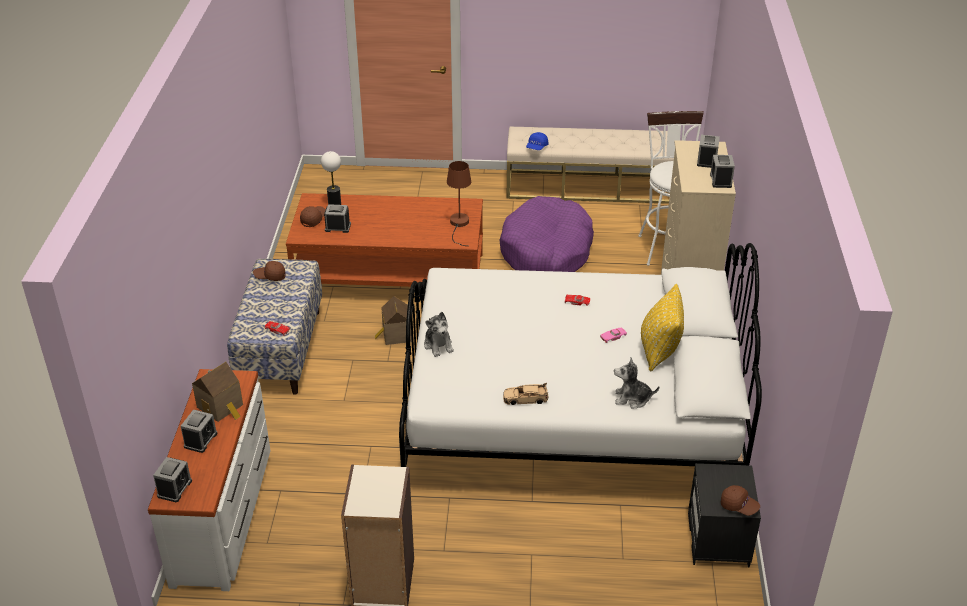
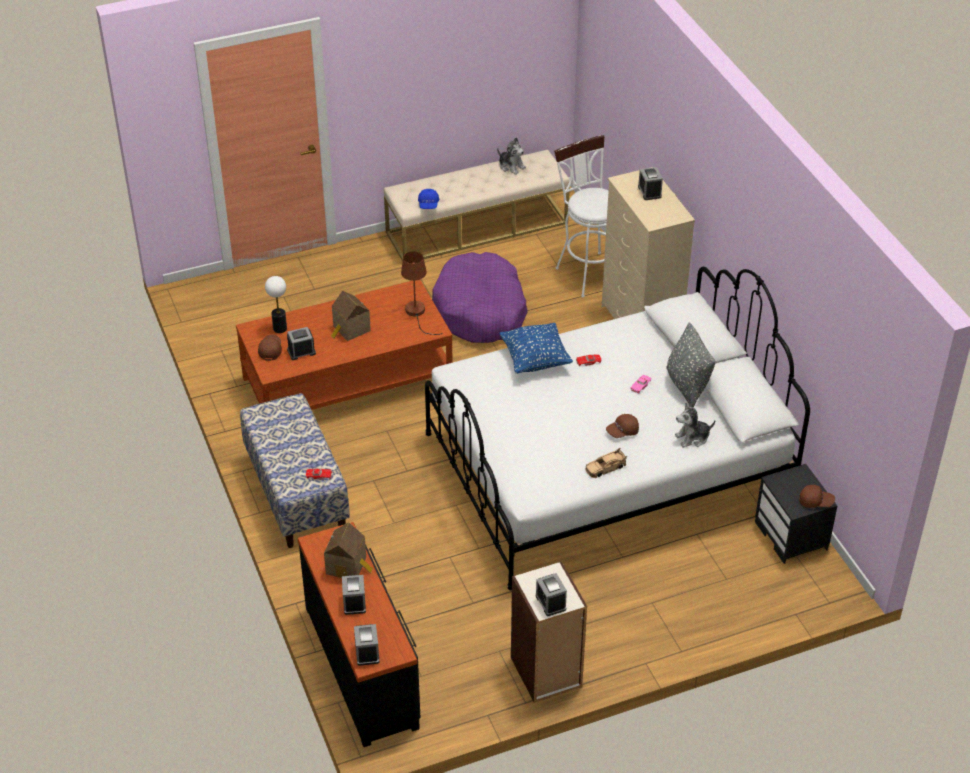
camera: 25 degrees left, 5 degrees up
white dresser [148,369,271,591] -> black dresser [298,522,420,747]
brown cap [253,261,286,281] -> brown cap moved to [606,414,639,438]
toy house [375,296,412,345] -> toy house moved to [331,291,371,341]
plush toy [424,312,454,357] -> plush toy moved to [497,138,526,175]
yellow pillow [641,284,684,371] -> grey pillow [666,322,716,407]
alarm clock [710,155,735,188] -> alarm clock moved to [535,573,567,616]
none -> blue pillow [499,323,573,374]

